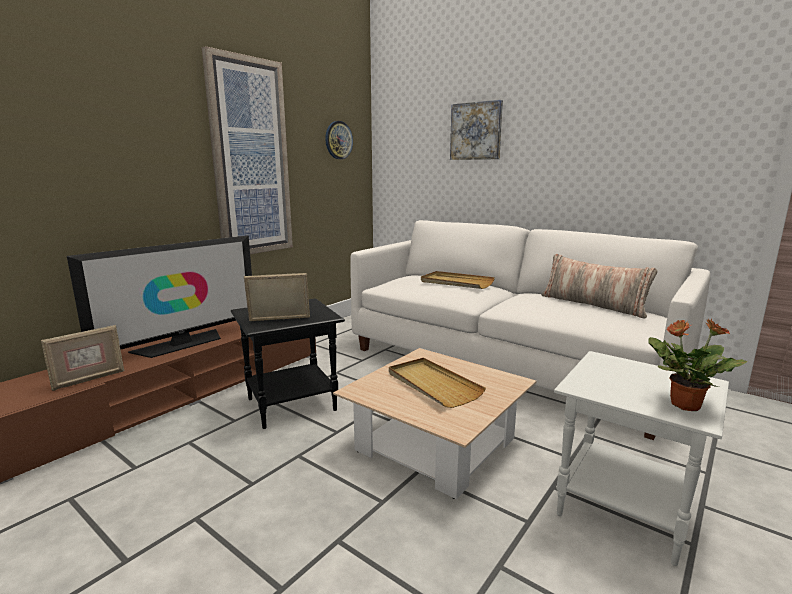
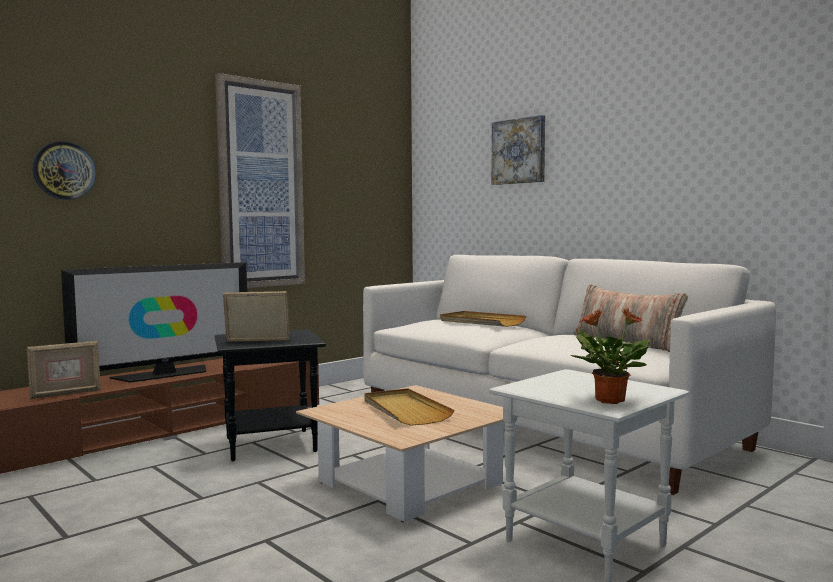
camera: 10 degrees right, 10 degrees down
wall clock [325,121,353,159] -> wall clock moved to [32,141,96,200]

